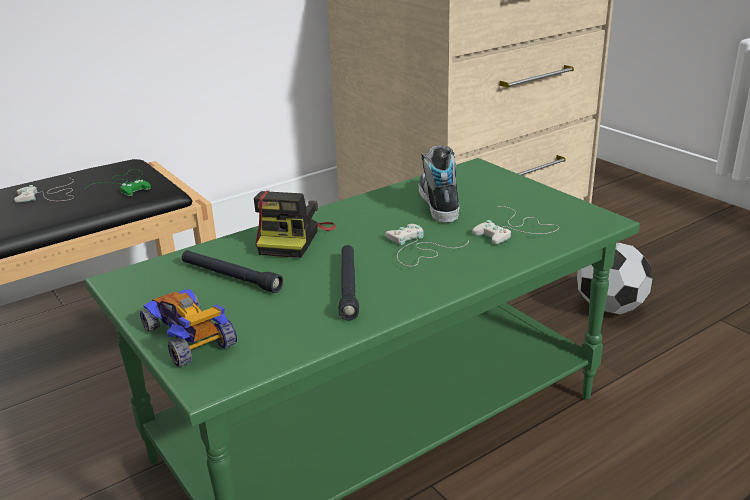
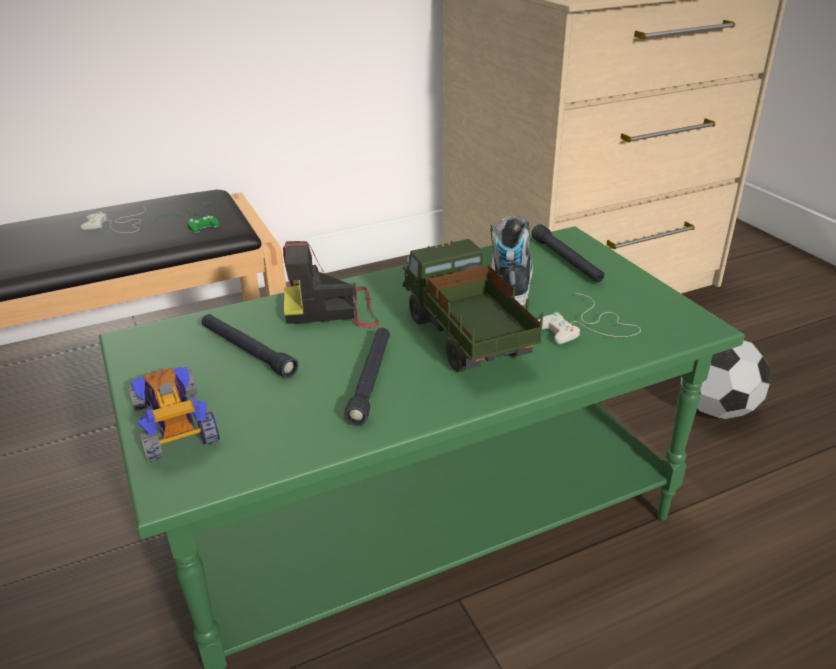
camera: 10 degrees right, 5 degrees up
camera [254,191,336,258] -> camera turned 60 degrees clockwise [283,241,379,328]
white game controller [385,224,469,267] -> toy truck [403,239,543,372]
none -> black flashlight [531,224,604,283]

